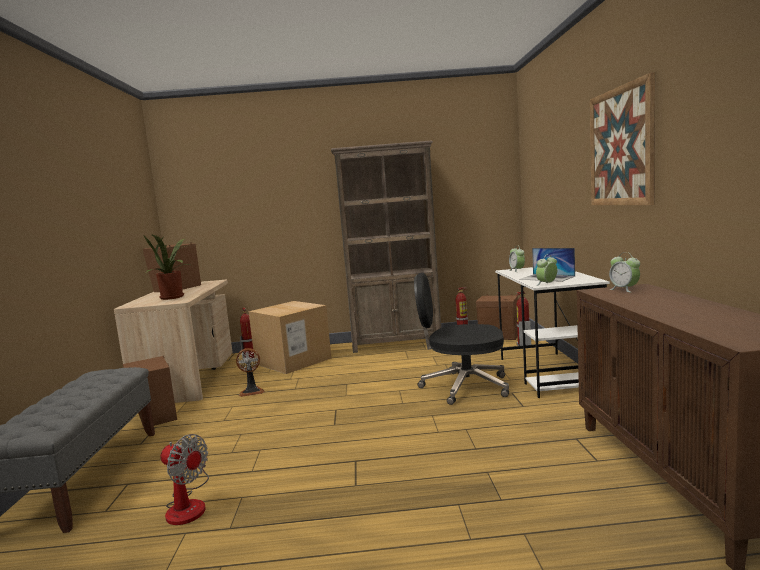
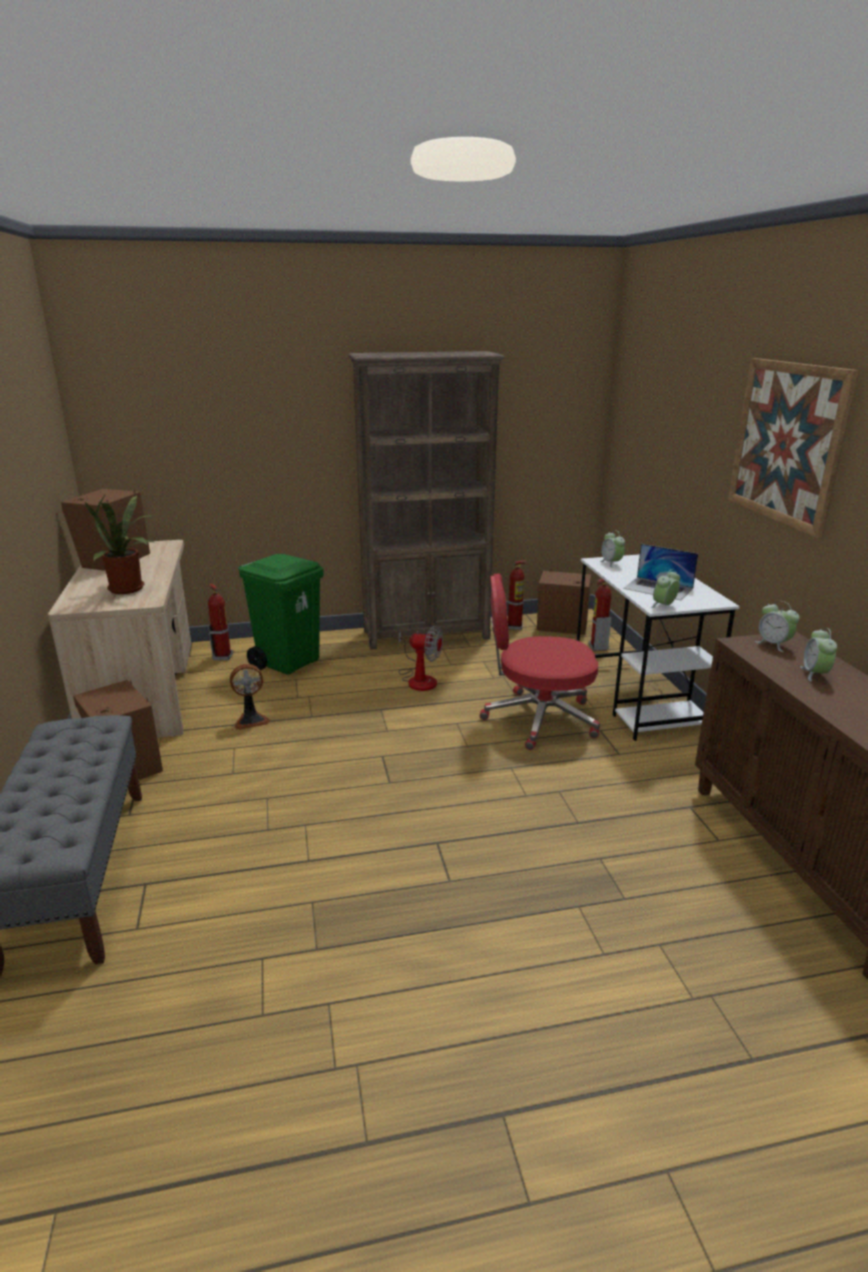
camera: 10 degrees left, 15 degrees up
fan [160,434,209,525] -> fan moved to [398,625,443,691]
cardboard box [248,301,331,374] -> green trash can [238,554,323,675]
black office chair [414,273,509,405] -> red office chair [480,573,600,750]
none -> alarm clock [800,628,837,682]

